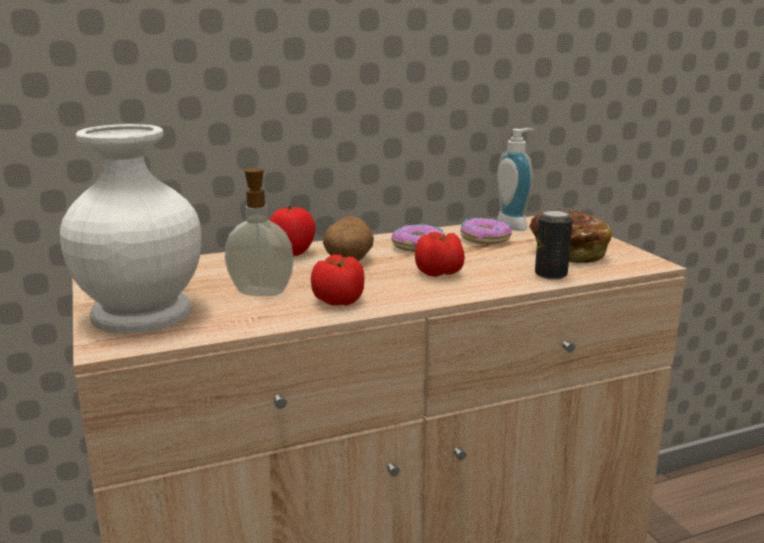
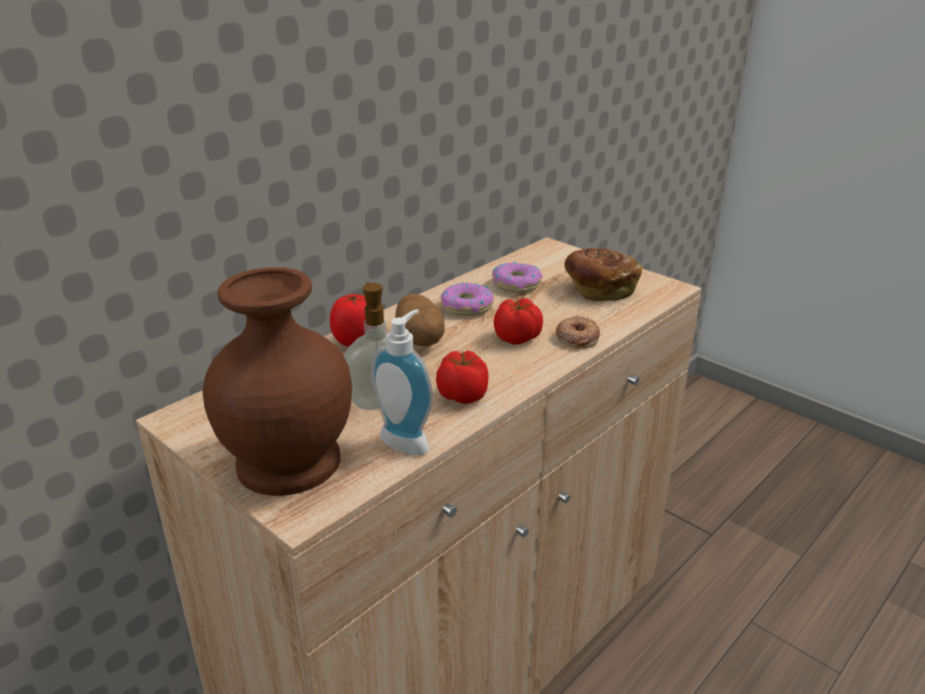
camera: 25 degrees left, 10 degrees up
white vase [60,124,201,333] -> brown vase [203,267,352,496]
soap dispenser [497,128,534,231] -> soap dispenser moved to [371,309,433,455]
can [535,210,573,280] -> none
none -> donut [556,316,600,349]

